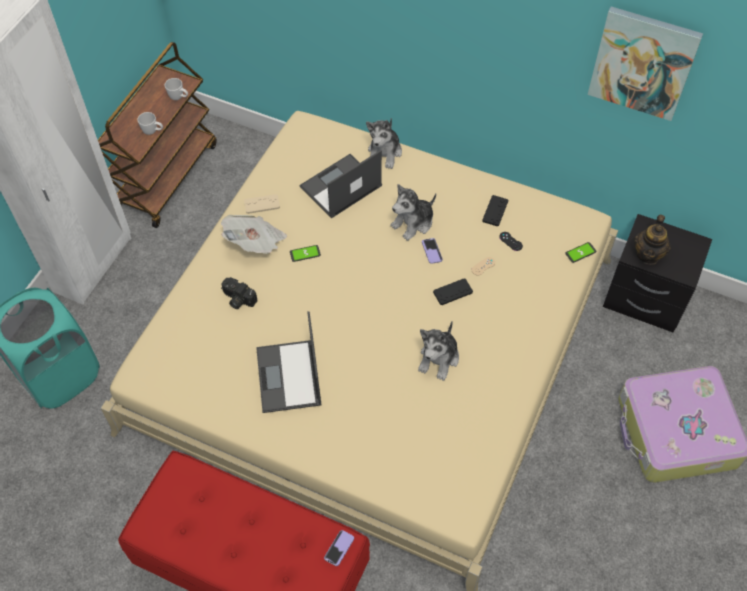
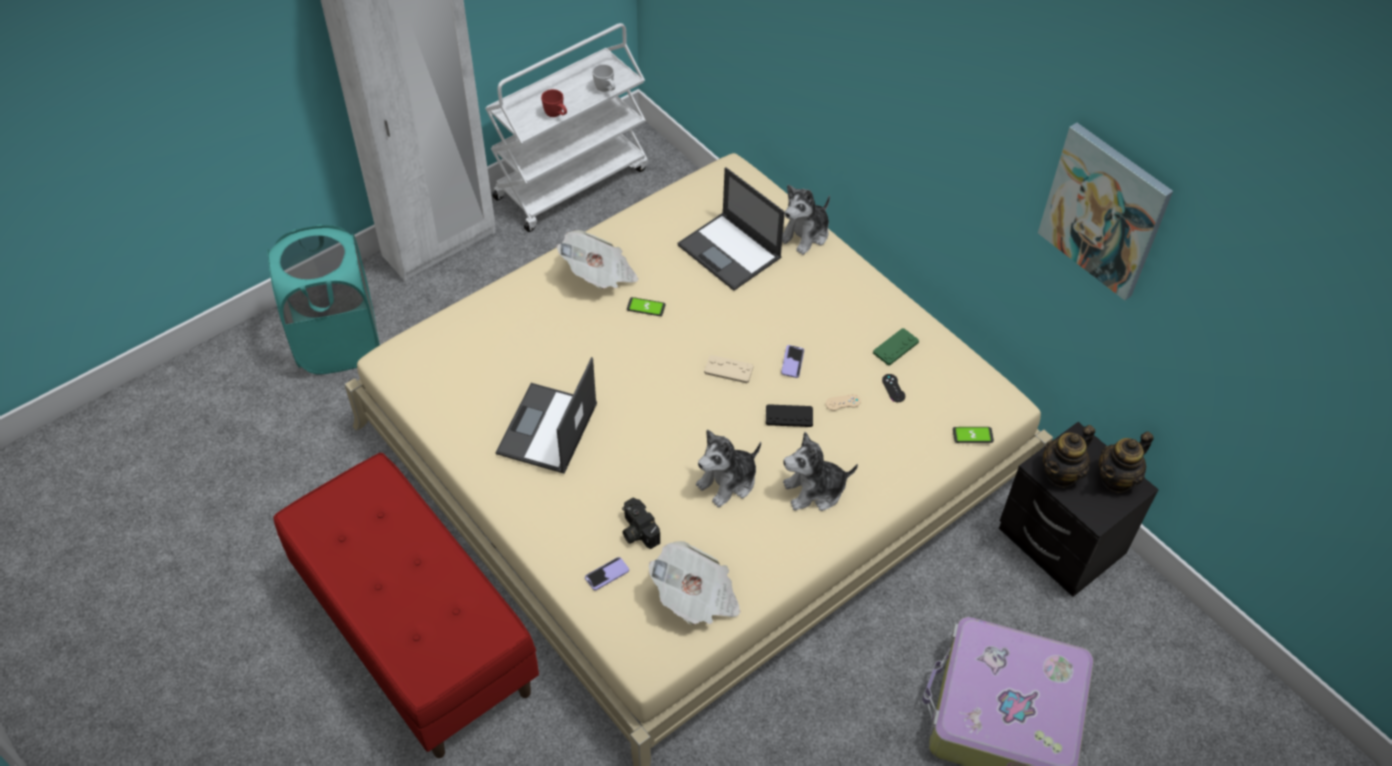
camera: 25 degrees right, 5 degrees down
brown cart [98,42,217,228] -> white cart [485,23,648,232]
white mug [137,112,163,135] -> red mug [541,89,567,117]
camera [221,277,257,309] -> camera moved to [622,497,660,549]
beige game controller [244,194,280,214] -> beige game controller moved to [704,355,754,383]
laptop [299,150,382,219] -> laptop turned 120 degrees counterclockwise [677,167,785,291]
phone [324,530,354,566] -> phone moved to [585,557,629,590]
plush toy [391,184,436,241] -> plush toy moved to [783,432,858,511]
black game controller [482,195,508,226] -> green game controller [873,328,919,365]
none -> newspaper [649,541,741,625]
none -> teapot [1099,432,1154,493]

